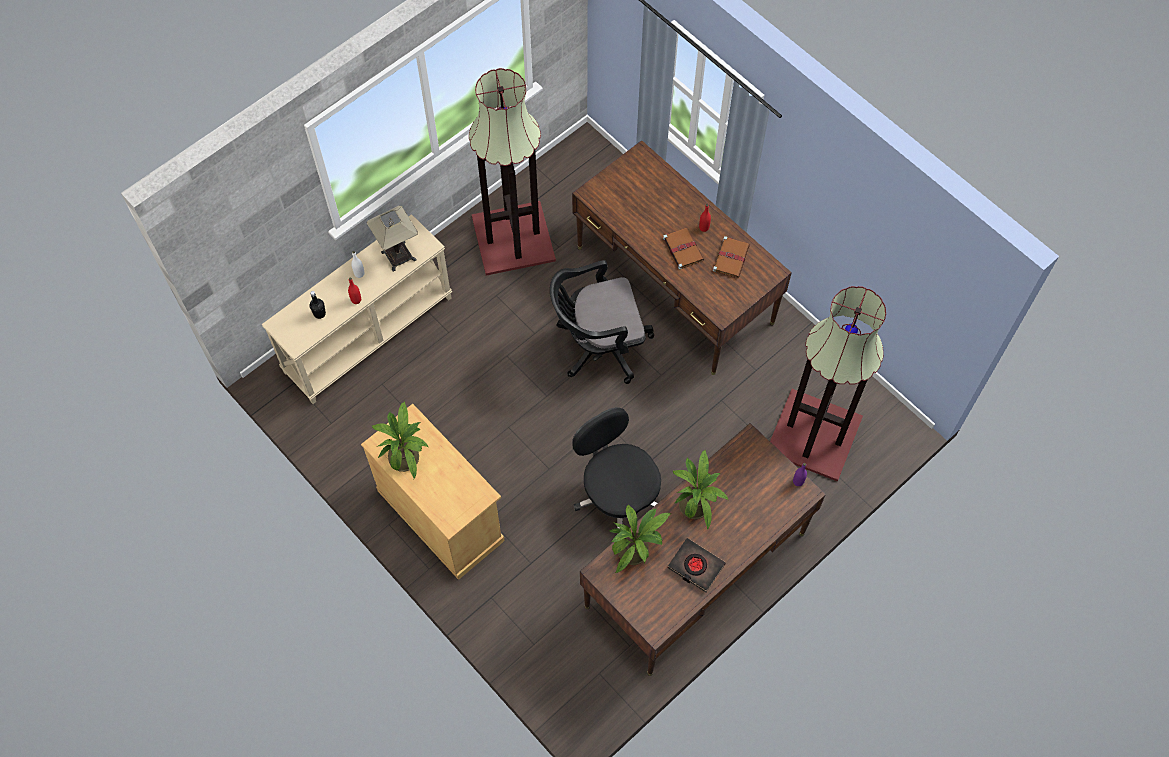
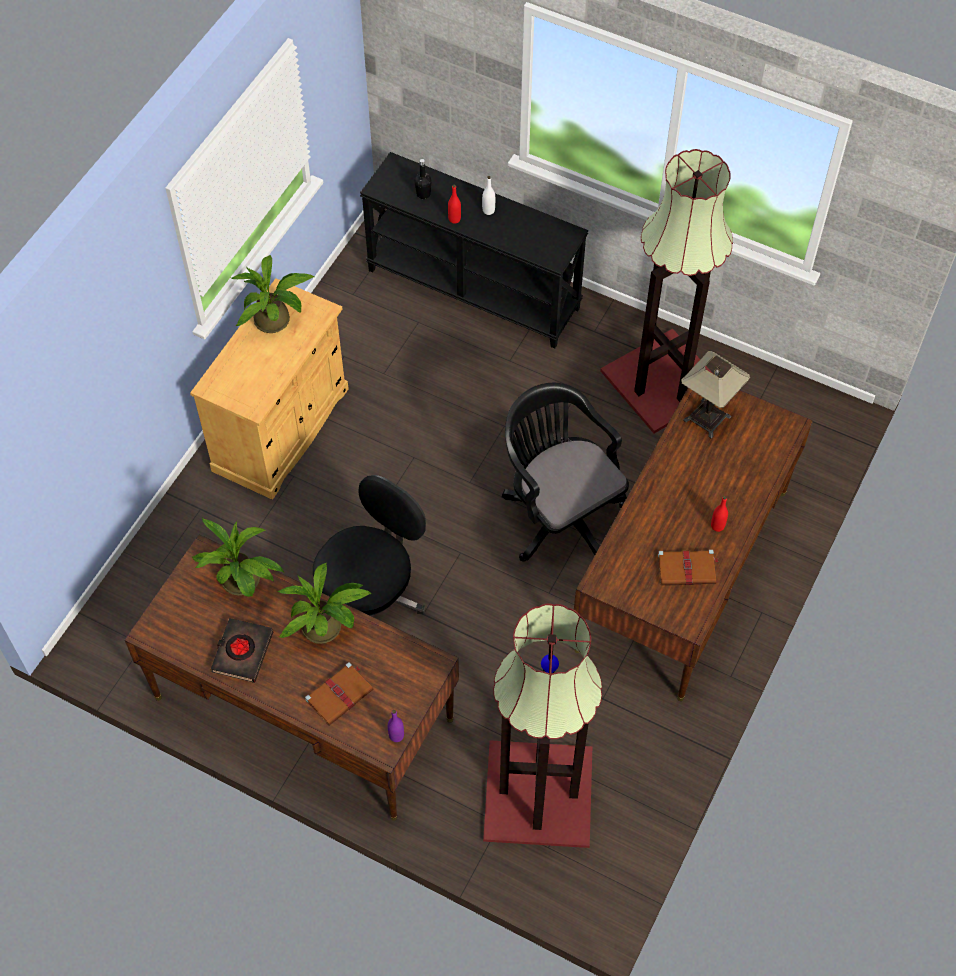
camera: 70 degrees right, 5 degrees down
beige console table [262,214,452,404] -> black console table [360,152,588,349]
table lamp [367,206,418,271] -> table lamp moved to [681,351,750,439]
brown book [663,228,704,270] -> brown book moved to [305,662,374,725]

